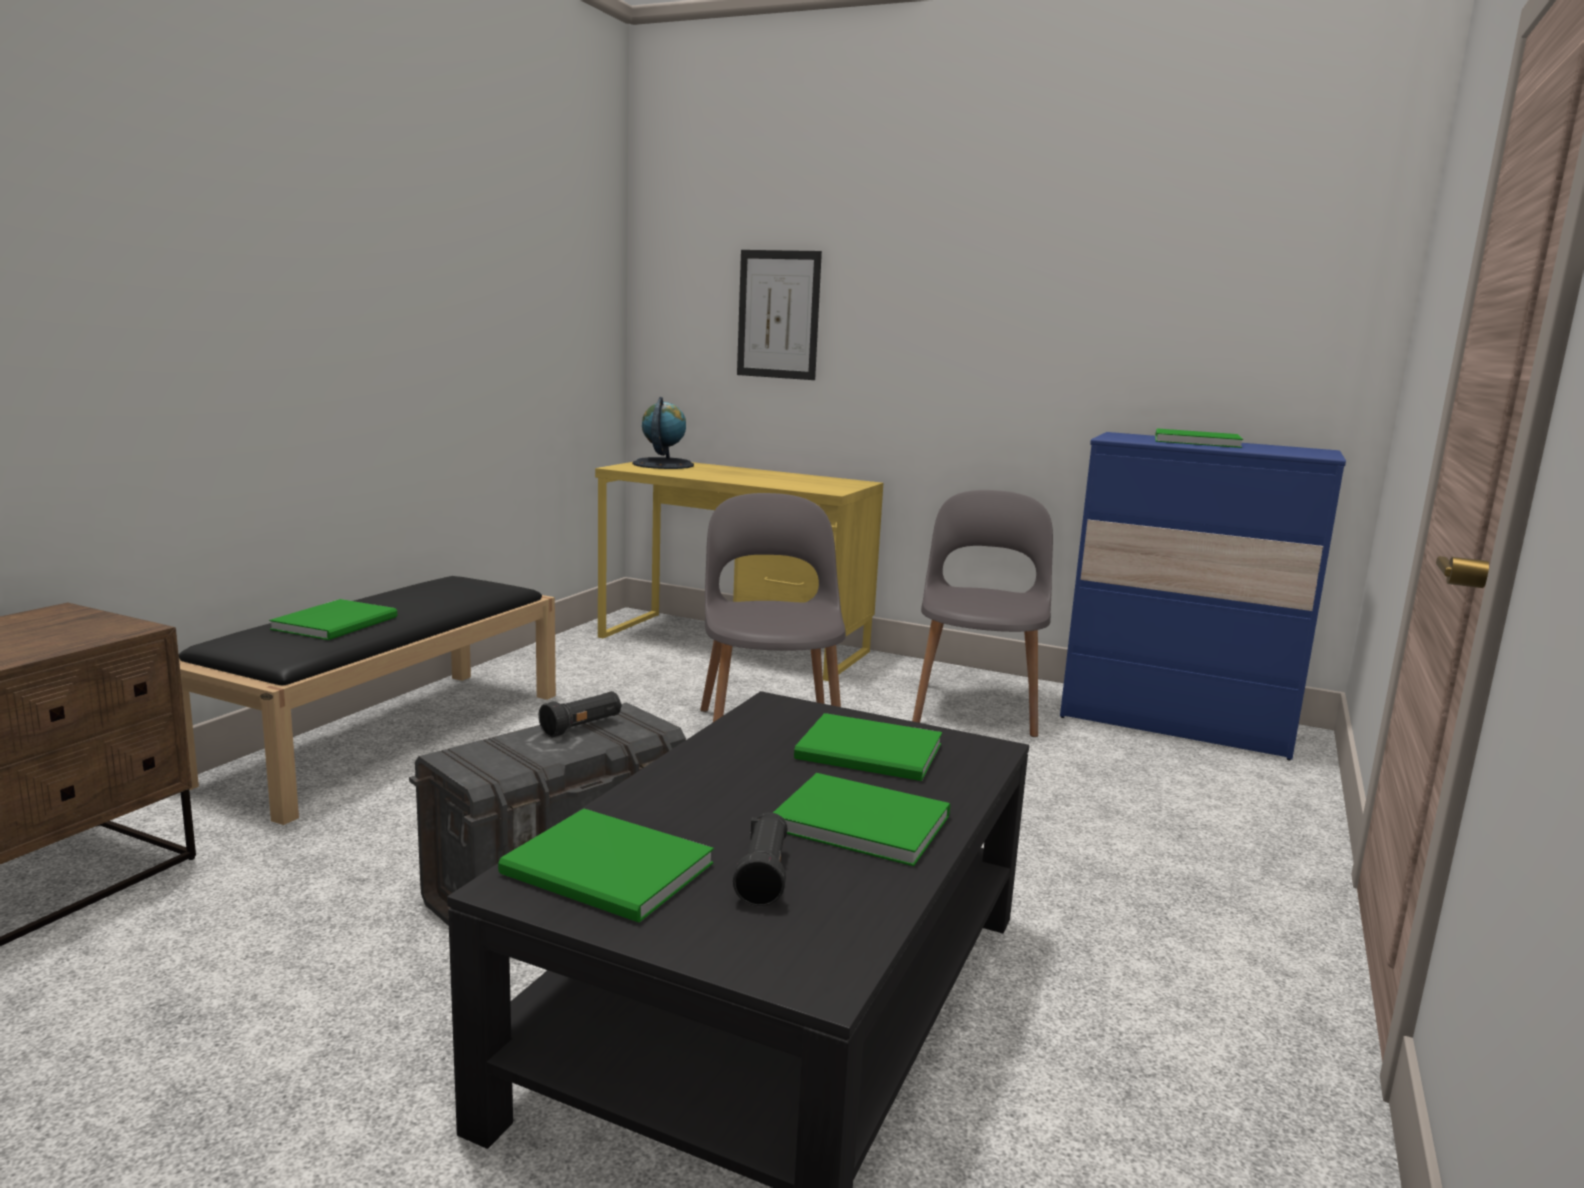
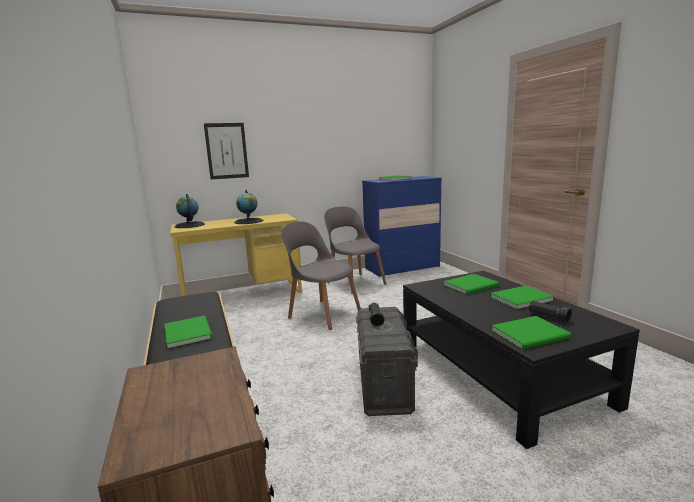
camera: 45 degrees left, 0 degrees up
none -> globe [234,190,263,224]

